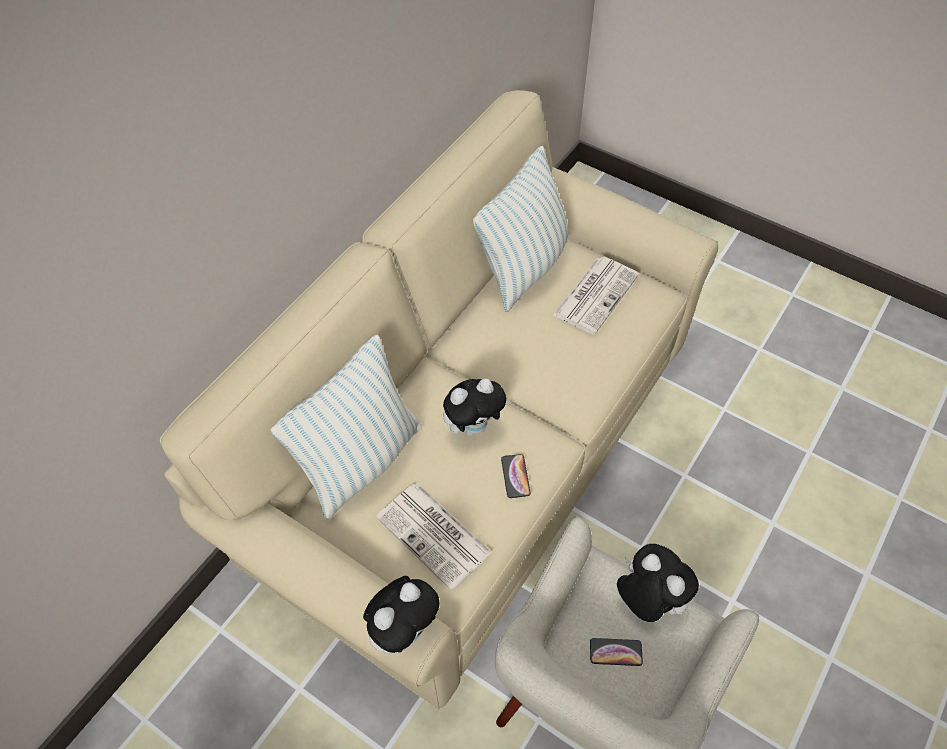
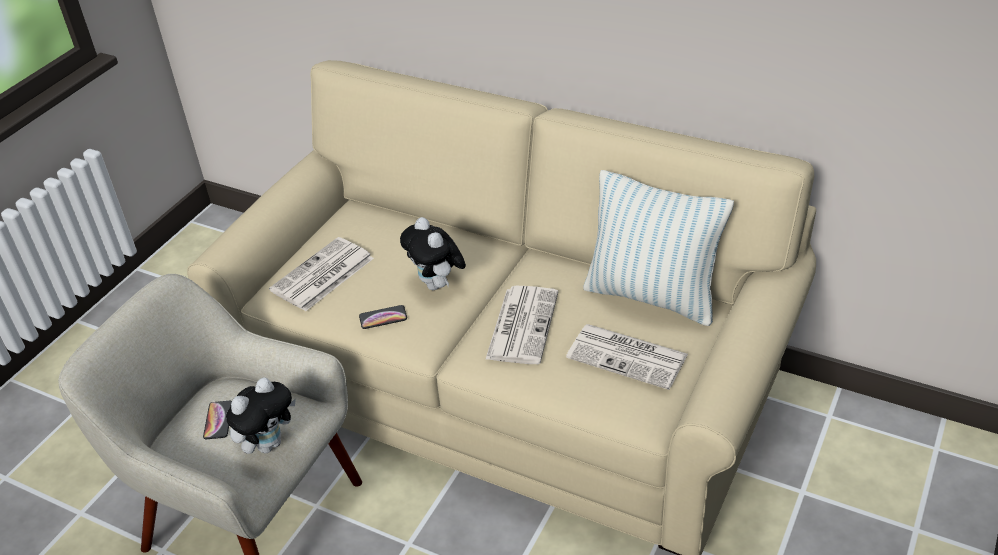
camera: 85 degrees right, 15 degrees down
pillow [271,335,422,520] -> none
plush toy [363,576,439,654] -> none
none -> newspaper [485,286,558,364]

